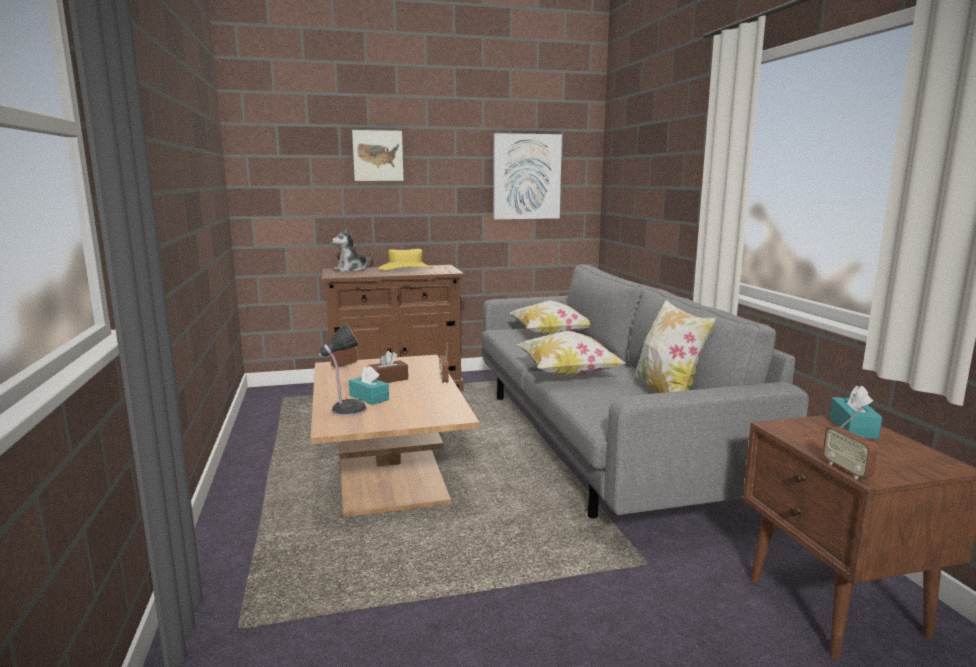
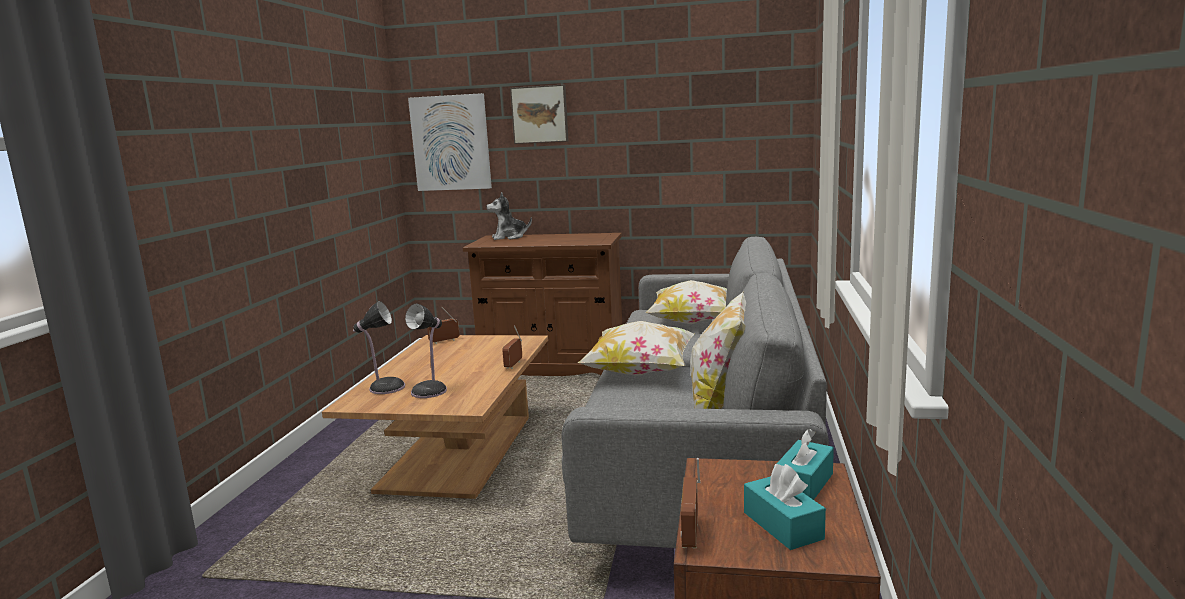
camera: 25 degrees right, 0 degrees up
turquoise tissue box [349,366,389,405] -> turquoise tissue box moved to [744,464,826,550]
brown tissue box [368,351,408,383] -> none
yellow hat [378,249,433,270] -> none
picture [493,133,562,219] -> picture moved to [408,93,492,191]
none -> table lamp [405,304,447,398]

